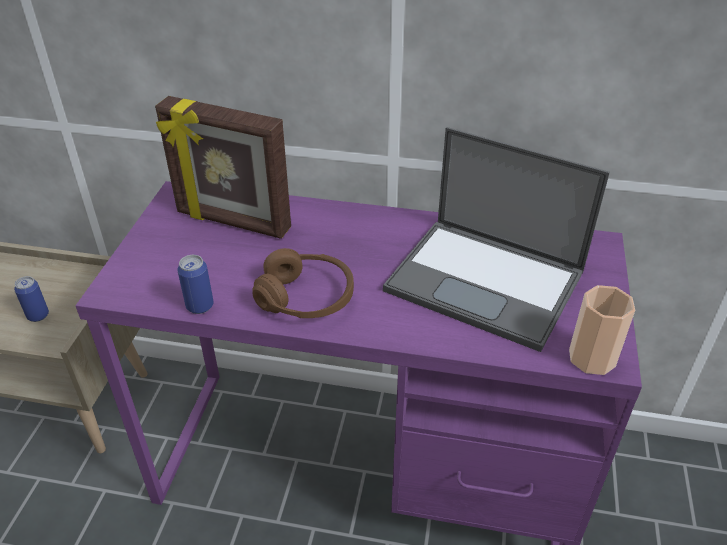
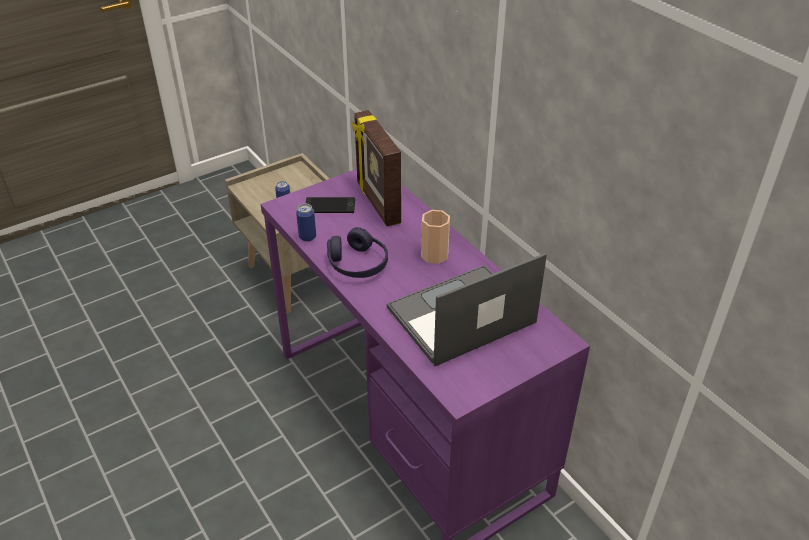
camera: 45 degrees right, 0 degrees up
brown headphones [252,248,354,318] -> purple headphones [327,227,388,278]
laptop [383,127,610,352] -> laptop turned 75 degrees clockwise [387,253,547,367]
cup [569,285,635,375] -> cup moved to [421,210,450,264]
none -> phone [305,197,355,213]

